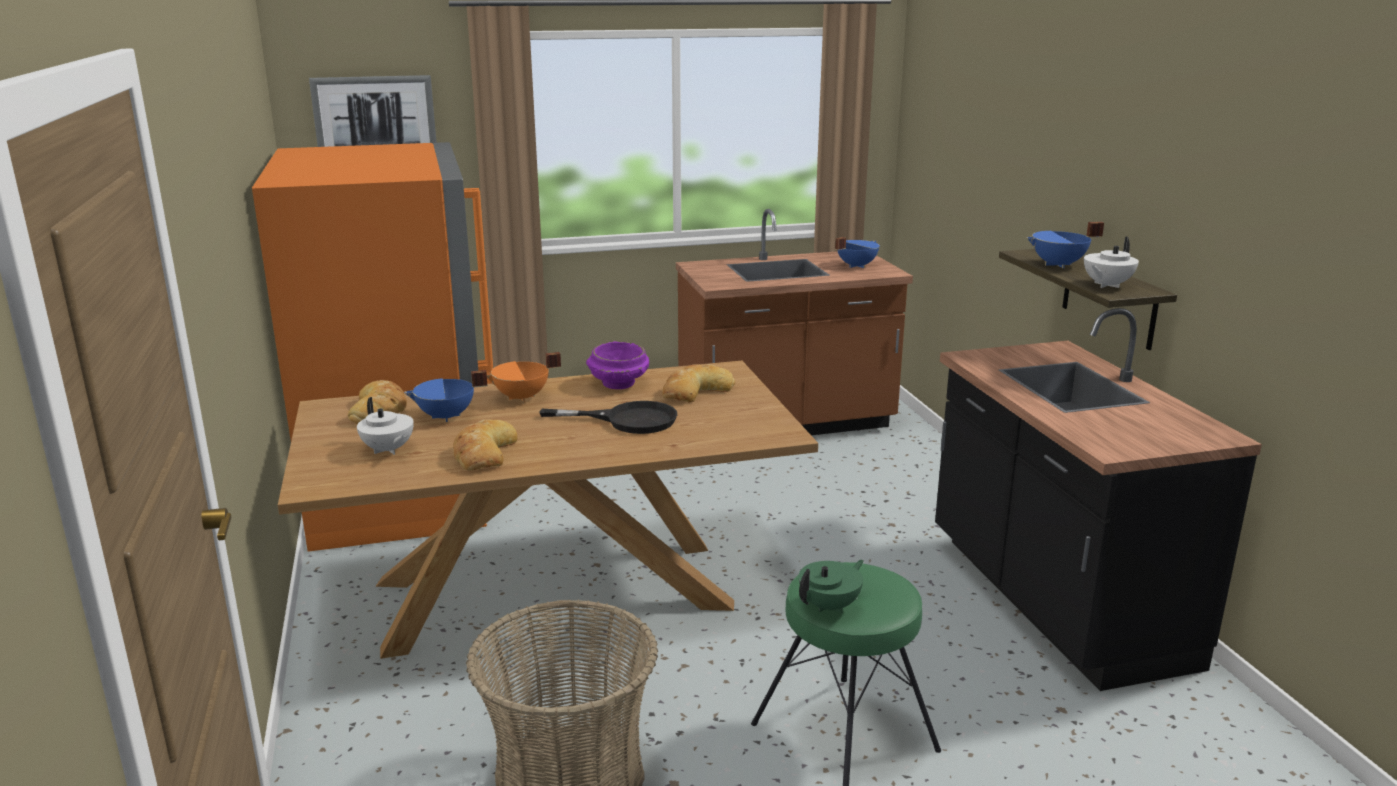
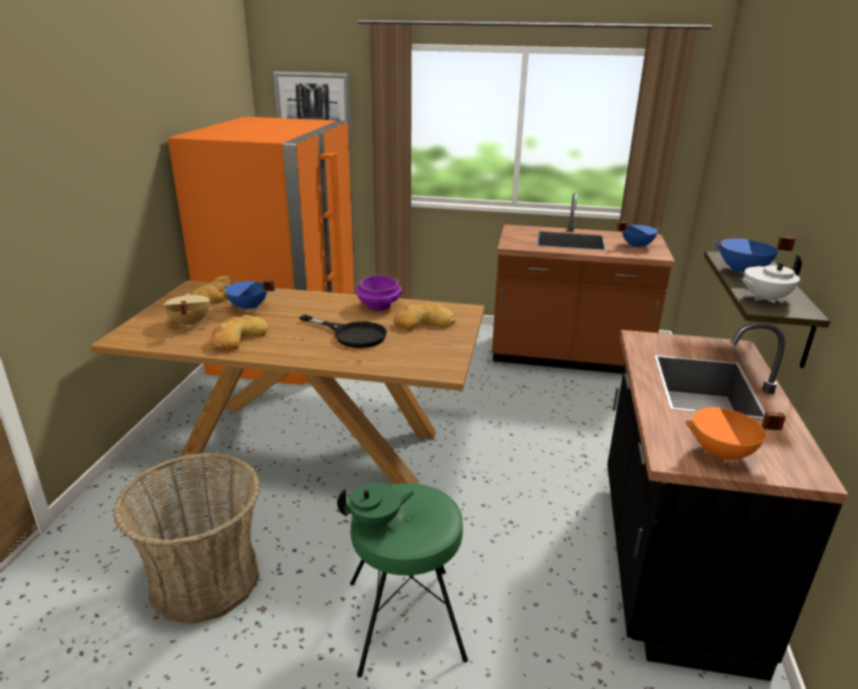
camera: 25 degrees right, 5 degrees up
white teapot [357,397,414,455] -> beige cooking pot [163,293,210,327]
orange cooking pot [487,352,561,402] -> orange cooking pot moved to [684,407,786,463]

